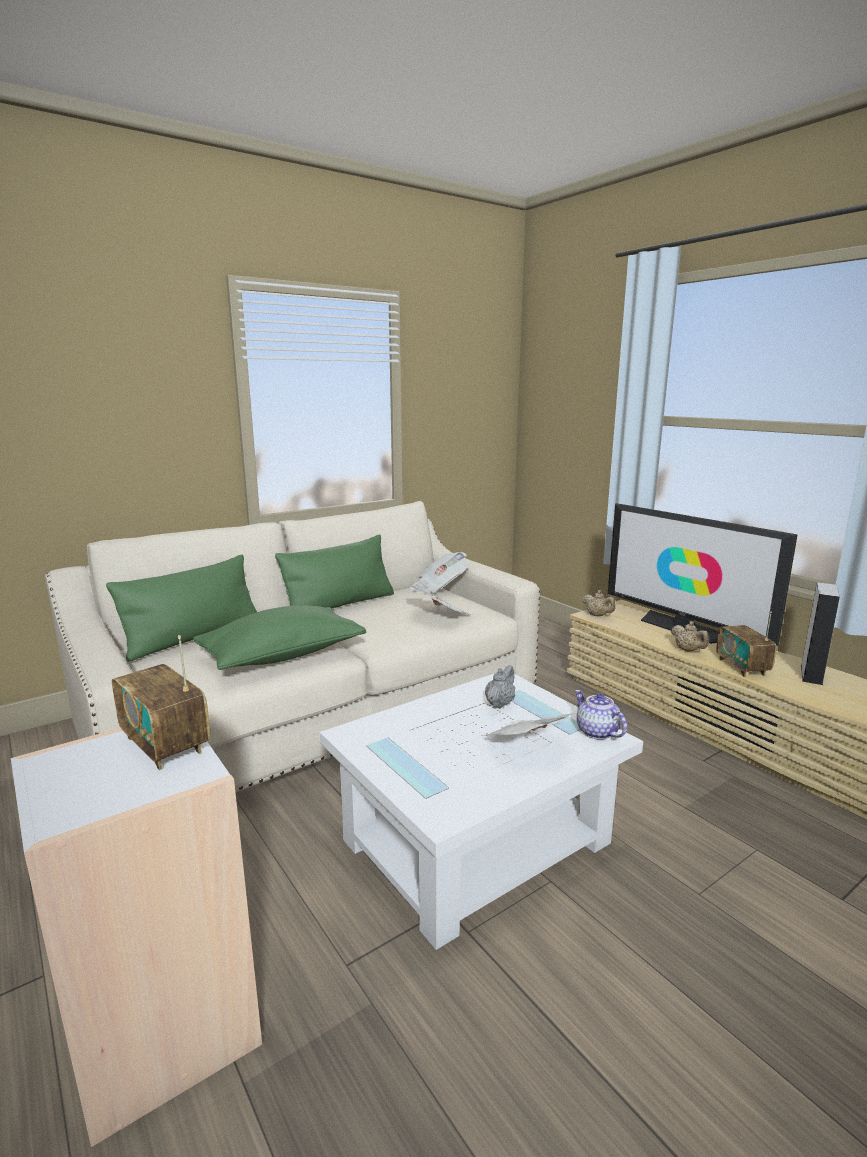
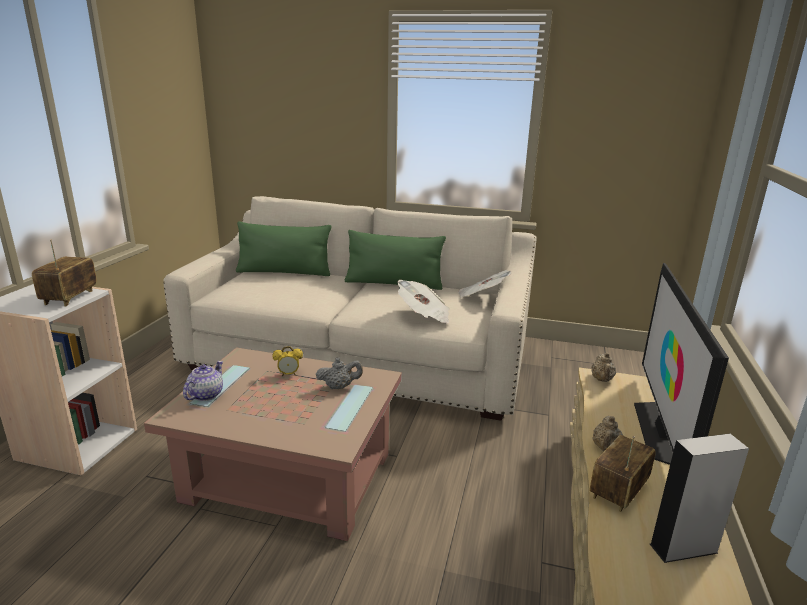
camera: 50 degrees right, 5 degrees up
green pillow [193,605,366,670] -> none
white coffee table [319,673,643,950] -> brown coffee table [144,348,402,541]
newspaper [482,713,575,736] -> none
teapot [575,690,627,740] -> teapot moved to [183,361,223,401]
none -> alarm clock [272,346,303,376]

